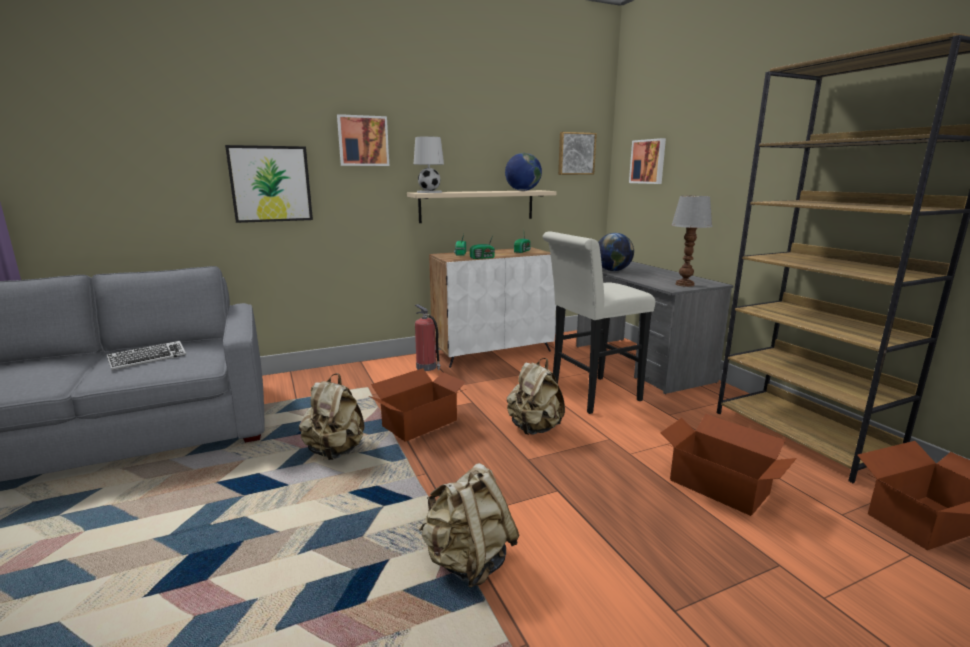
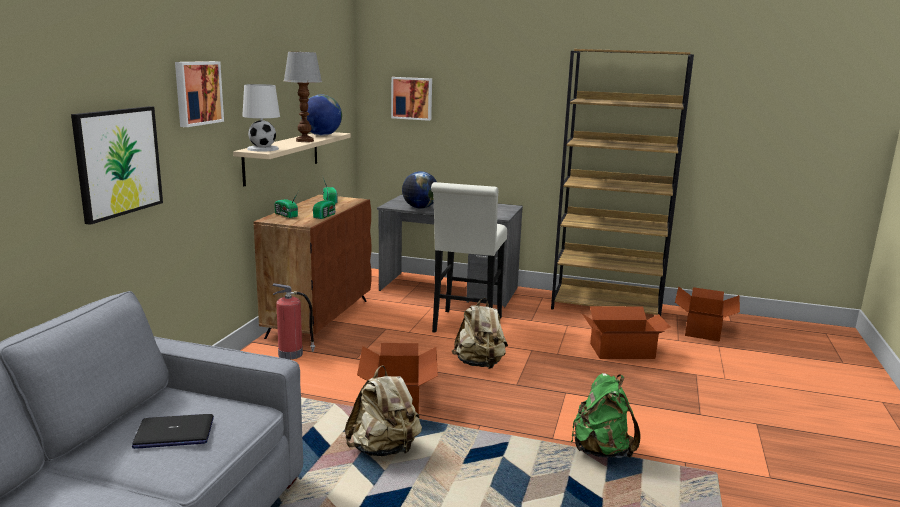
camera: 50 degrees left, 0 degrees up
keyboard [106,341,186,370] -> laptop [132,414,214,449]
beige backpack [419,463,519,588] -> green backpack [571,373,641,458]
white cabinet [429,247,556,368] -> brown cabinet [254,195,371,339]
picture [558,132,597,175] -> none
table lamp [671,196,713,287] -> table lamp moved to [284,52,322,142]

